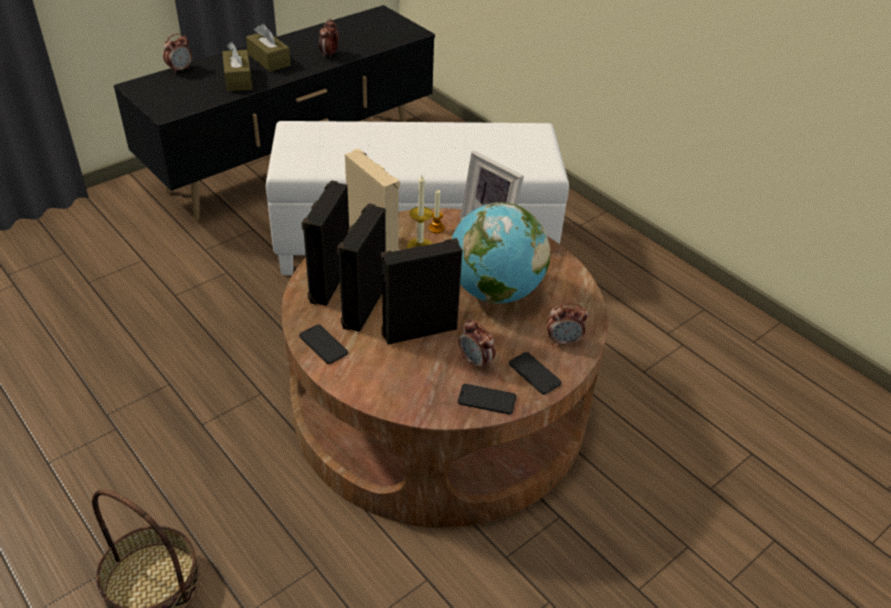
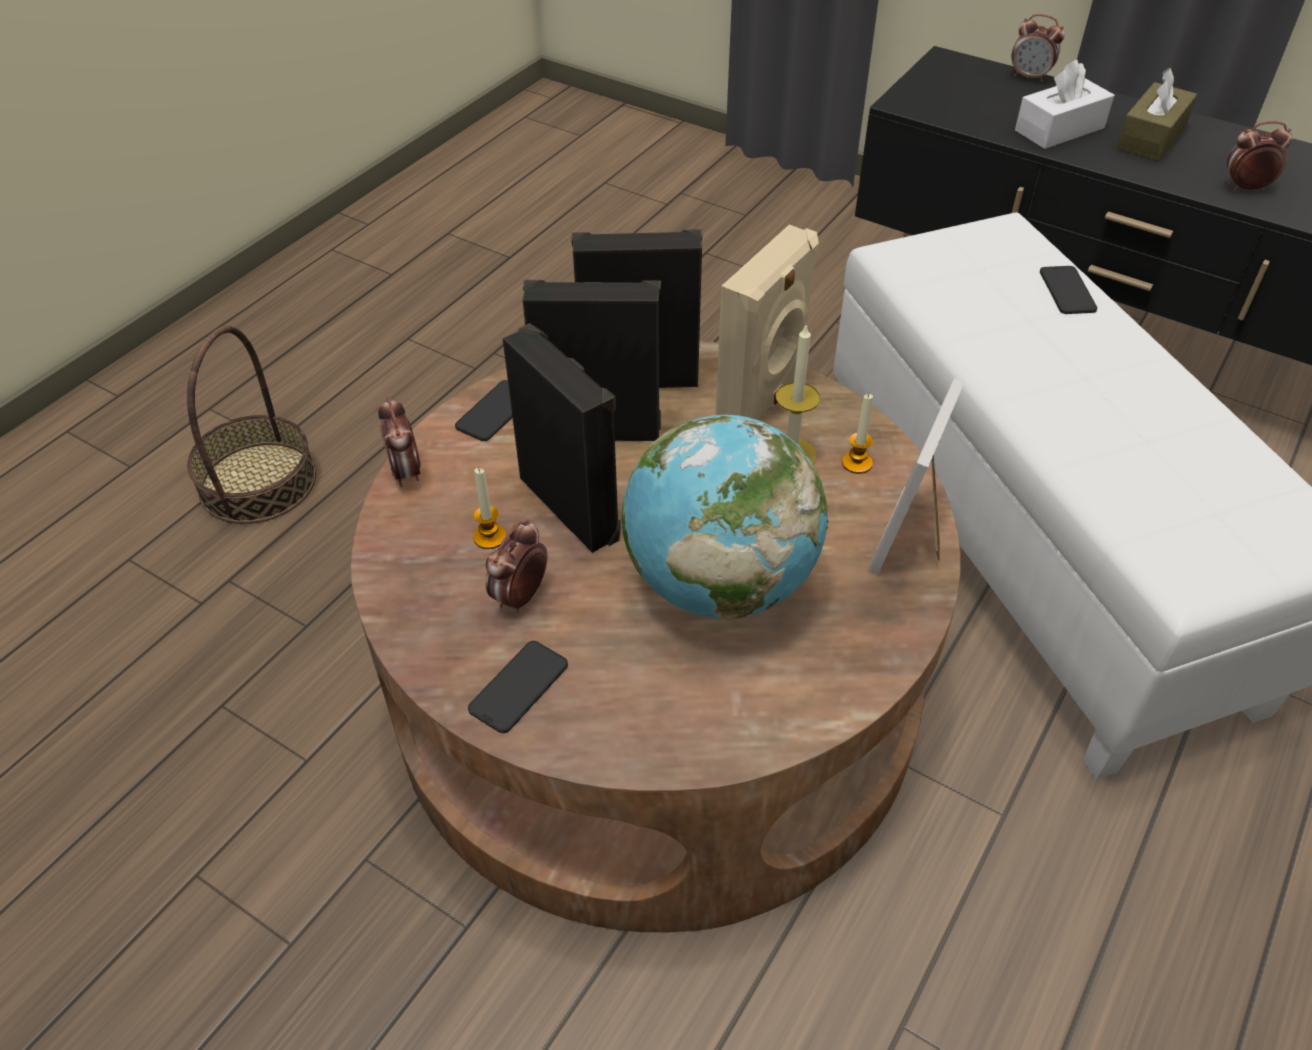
camera: 75 degrees right, 5 degrees up
brown tissue box [222,42,252,91] -> white tissue box [1015,60,1114,149]
phone [458,384,516,414] -> phone moved to [1040,266,1097,314]
alarm clock [547,303,588,345] -> alarm clock moved to [378,397,421,487]
none -> candle [473,468,506,549]

